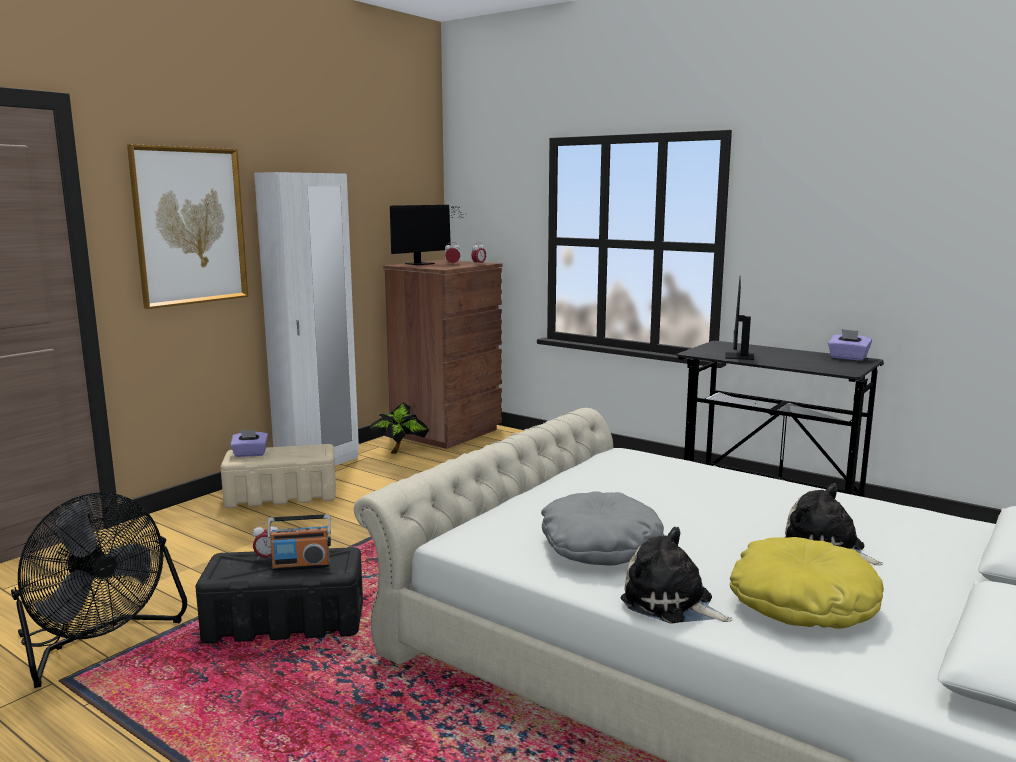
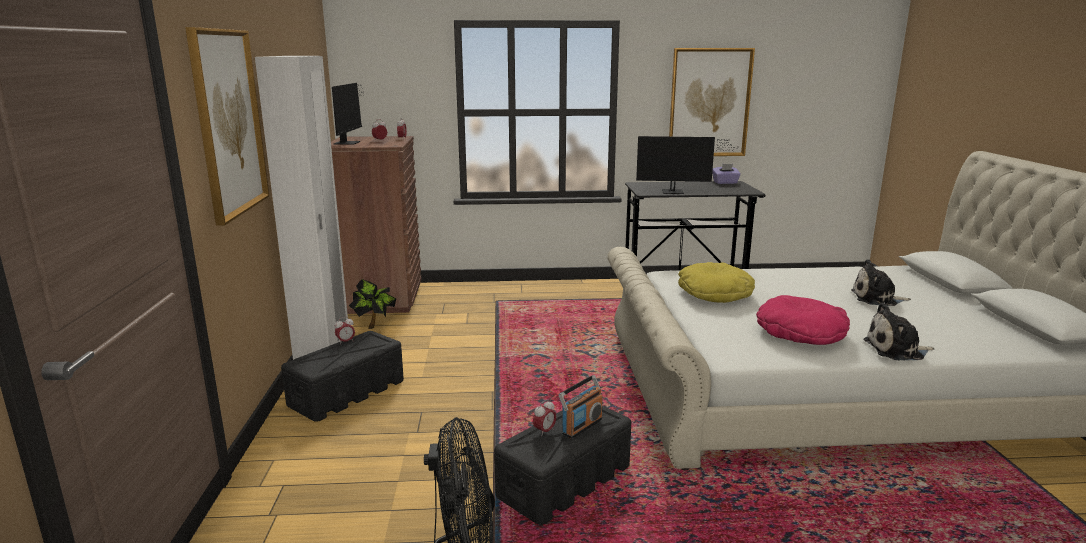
camera: 40 degrees left, 5 degrees up
beige storage box [221,444,336,508] -> black storage box [281,331,404,422]
purple tissue box [230,430,268,457] -> none
grey pillow [541,491,664,566] -> pink pillow [756,295,850,345]
monitor [725,277,754,360] -> monitor turned 60 degrees counterclockwise [636,136,740,194]
yellow pillow [730,537,884,629] -> yellow pillow moved to [678,262,755,303]
none -> alarm clock [335,317,355,345]
none -> picture [669,48,755,156]

